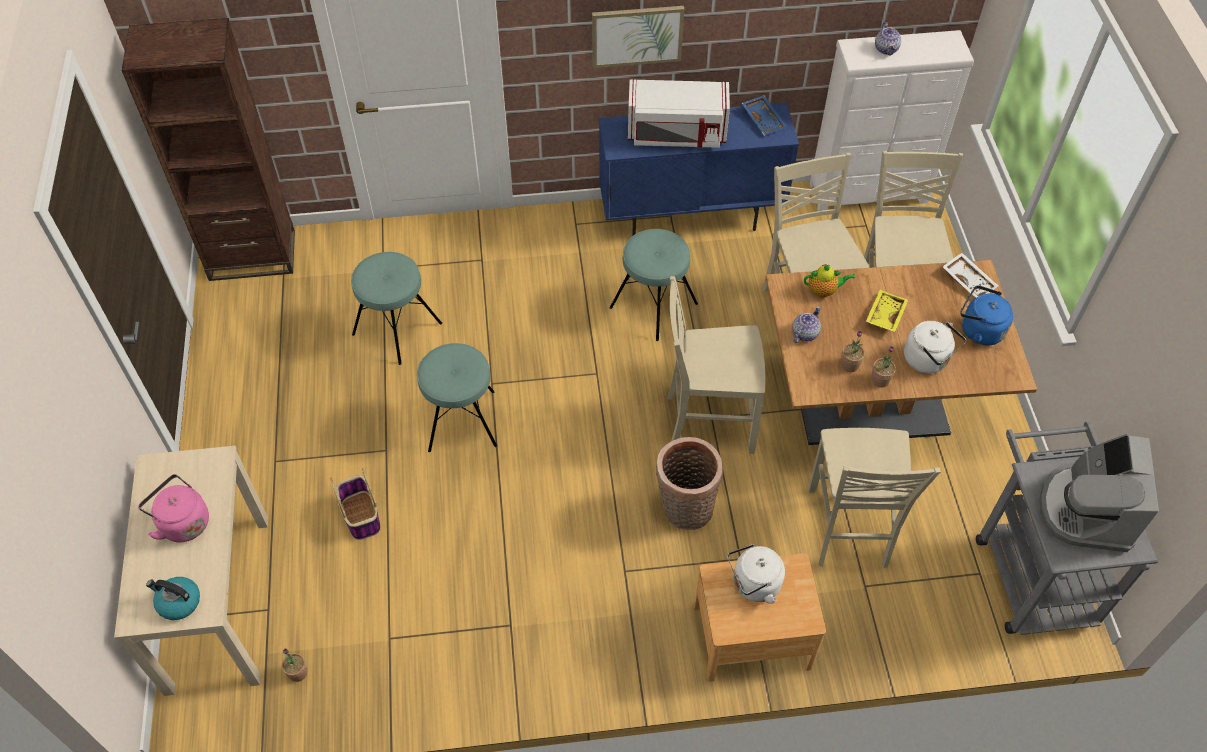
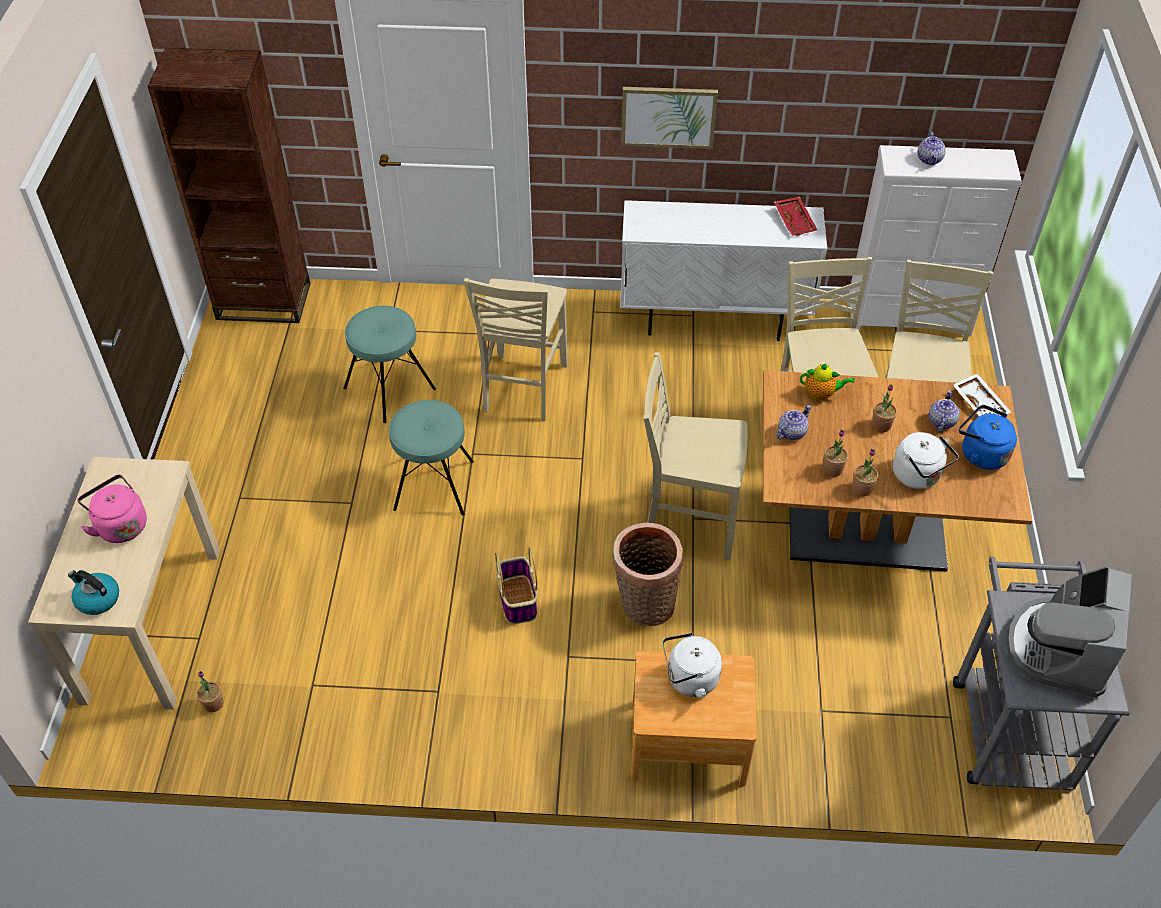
camera: 10 degrees right, 5 degrees down
basket [330,468,381,540] -> basket moved to [495,547,537,624]
blue cabinet [599,103,799,236] -> white cabinet [620,200,827,341]
turquoise stool [610,229,698,341] -> none
white microwave [628,79,730,148] -> none
blue tray [741,95,787,136] -> red tray [774,196,817,236]
beige chair [808,428,941,568] -> beige chair moved to [464,278,568,421]
yellow tray [866,290,908,332] -> potted plant [872,384,897,432]
none -> teapot [929,390,960,432]

